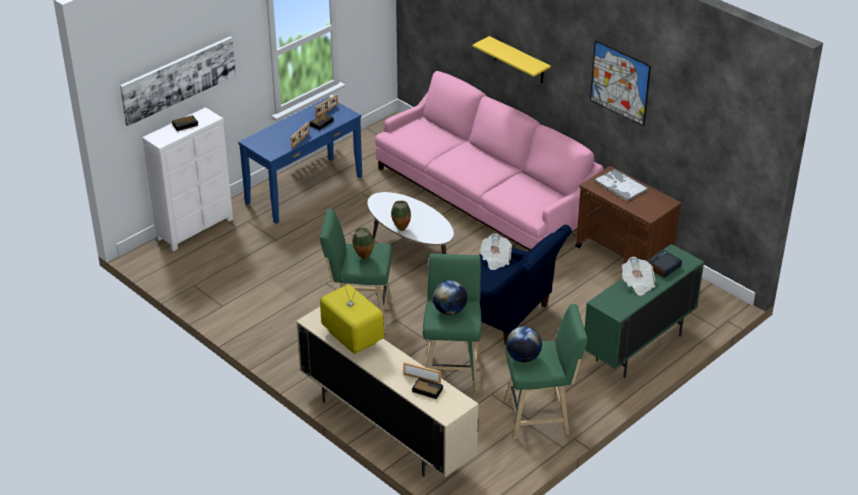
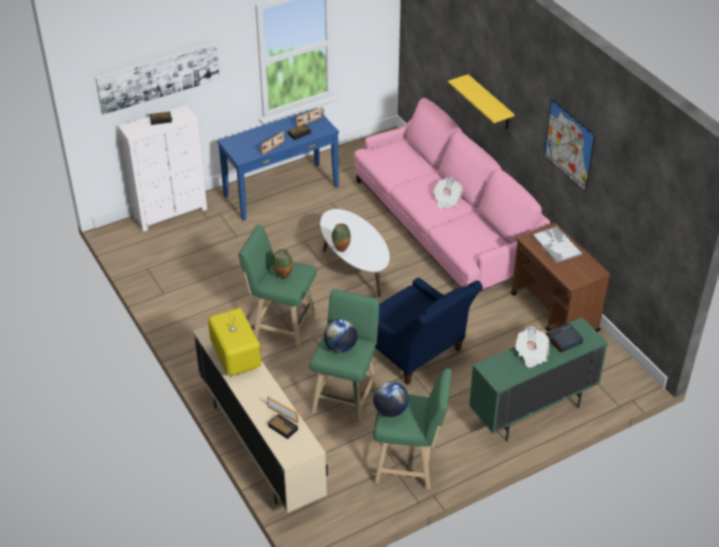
camera: 15 degrees right, 5 degrees up
newspaper [480,234,512,270] -> newspaper moved to [433,177,463,209]

